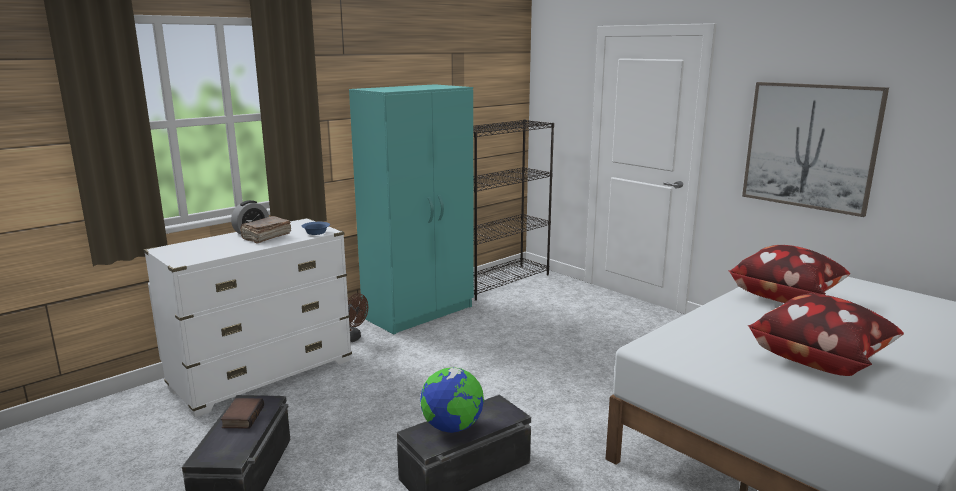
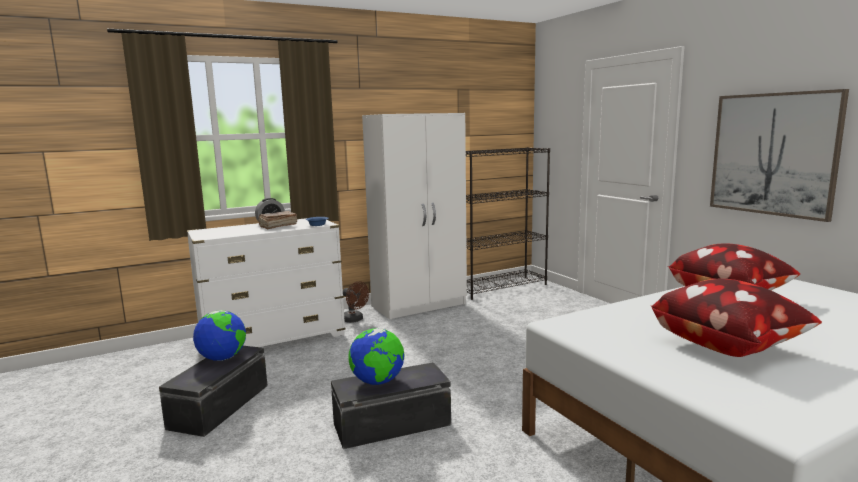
camera: 15 degrees right, 5 degrees down
book [220,398,264,428] -> globe [193,310,246,361]
turquoise wardrobe [349,84,474,334] -> white wardrobe [362,113,467,319]

